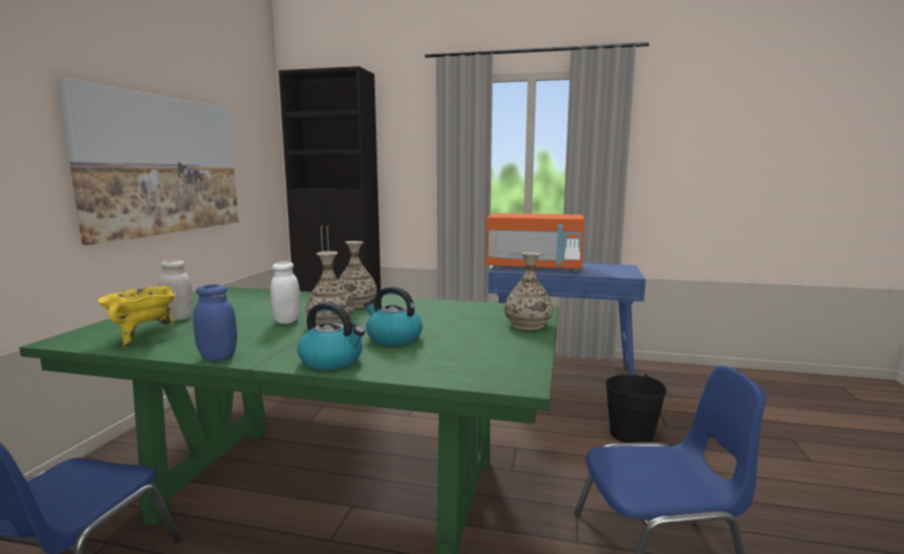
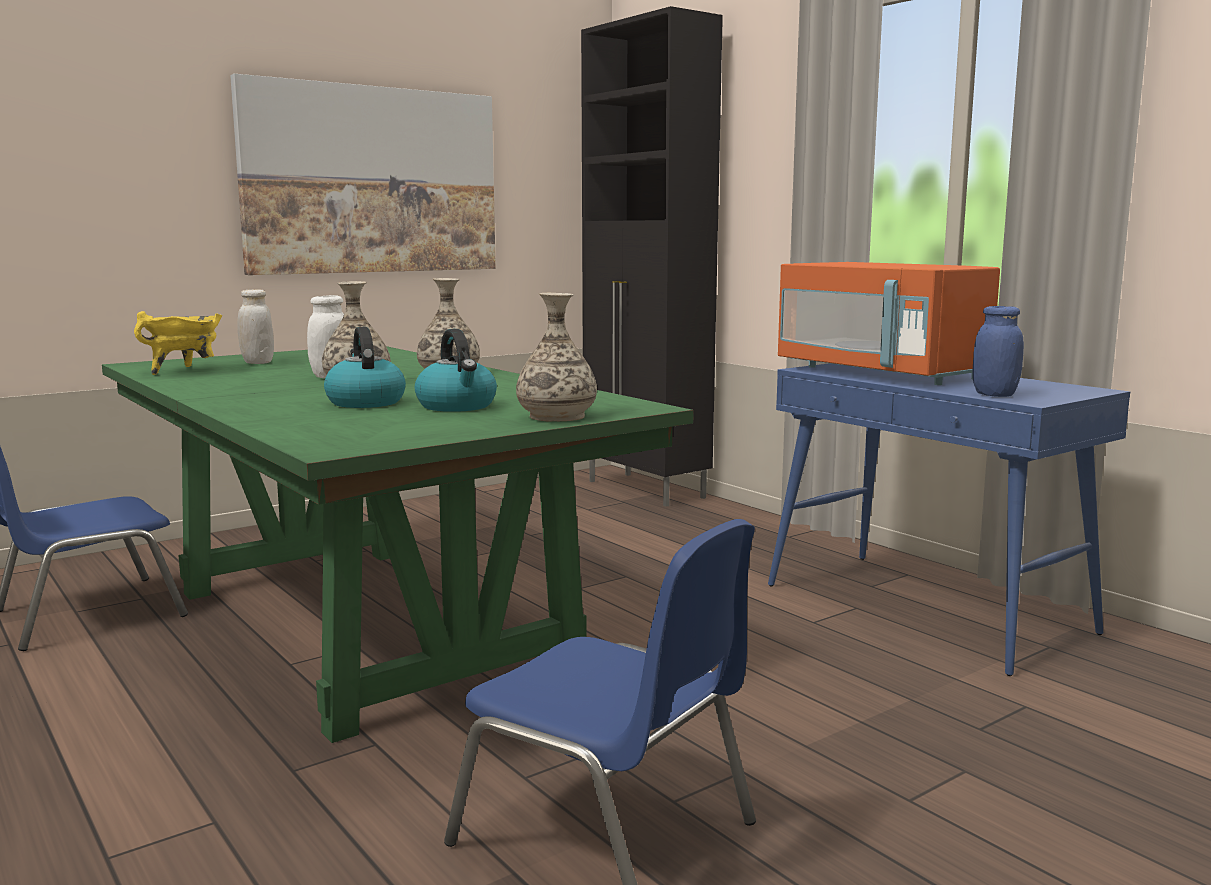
camera: 40 degrees right, 0 degrees up
blue jar [193,284,237,361] -> blue jar moved to [972,306,1024,397]
kettle [297,302,365,370] -> kettle moved to [415,329,497,412]
black bucket [606,374,667,443] -> none

